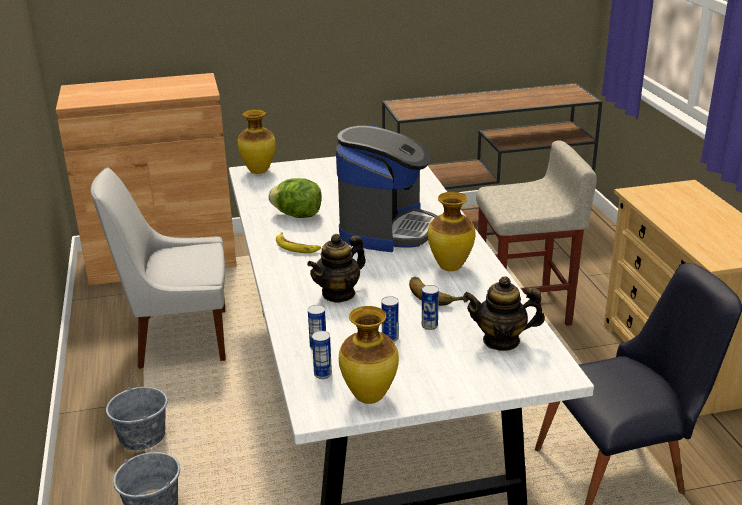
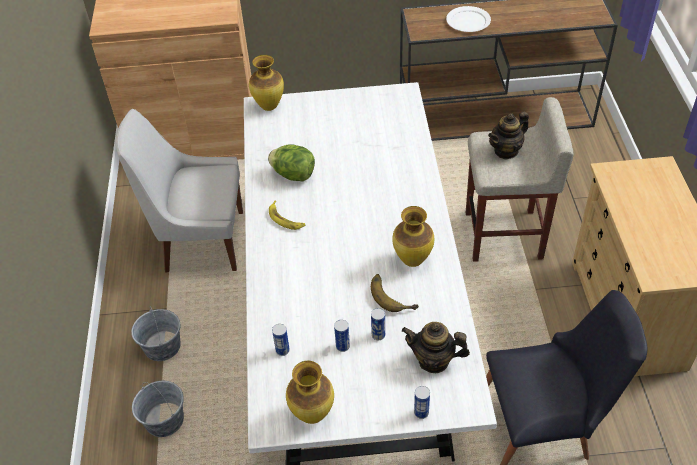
camera: 10 degrees right, 20 degrees up
teapot [307,234,366,303] -> teapot moved to [488,111,529,159]
can [312,331,332,379] -> can moved to [414,386,430,419]
coffee machine [336,126,438,252] -> none
none -> white plate [446,6,491,32]

